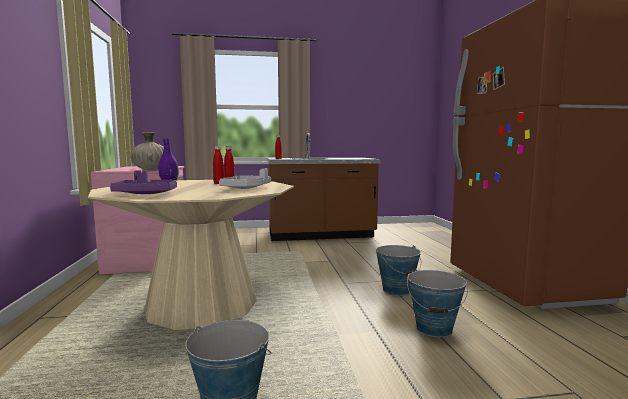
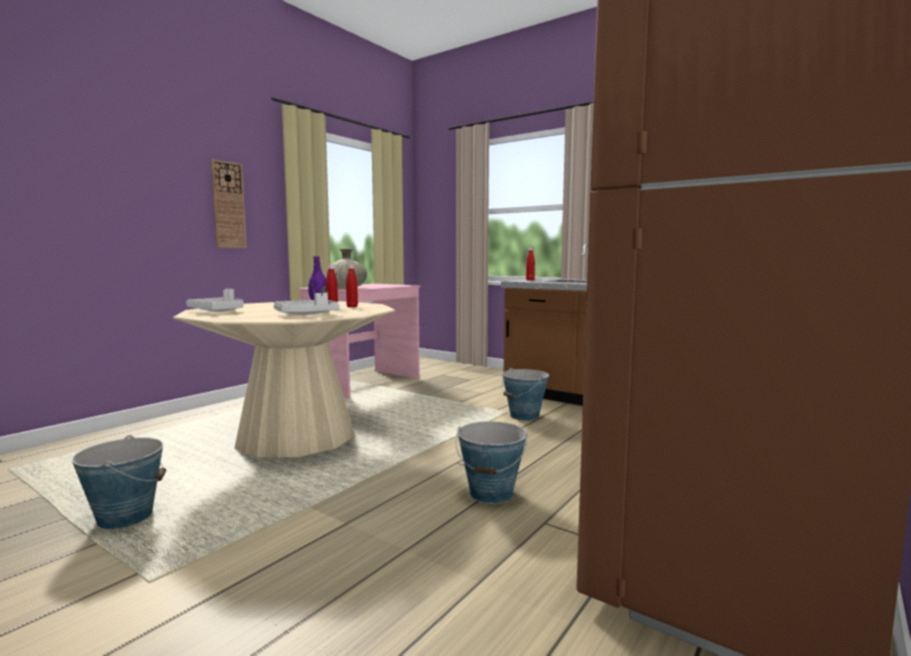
camera: 45 degrees right, 0 degrees up
purple tray [110,170,177,194] -> grey tray [186,289,244,312]
bucket [407,270,468,337] -> bucket moved to [502,368,549,421]
none -> wall clock [211,159,247,248]

